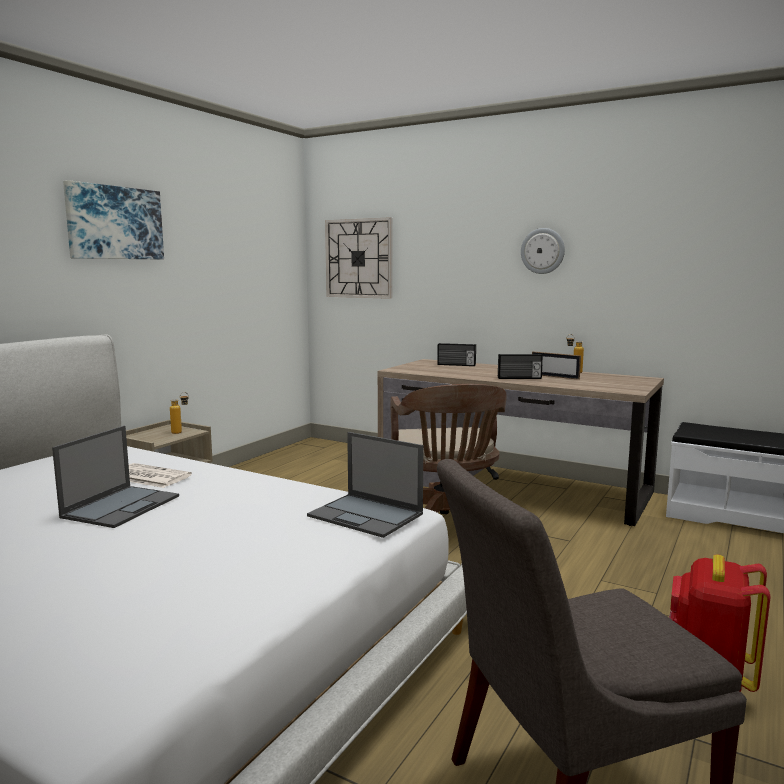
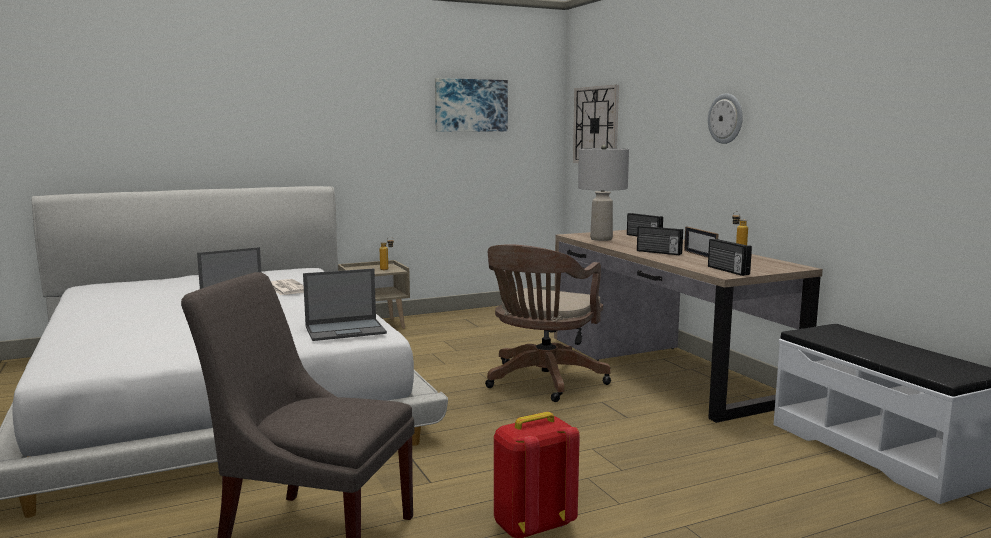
camera: 35 degrees right, 0 degrees up
picture [63,180,164,259] -> picture moved to [435,78,508,132]
laptop [307,432,423,538] -> laptop turned 90 degrees counterclockwise [303,269,387,341]
none -> grey table lamp [578,145,629,241]
none -> radio [708,239,752,276]

